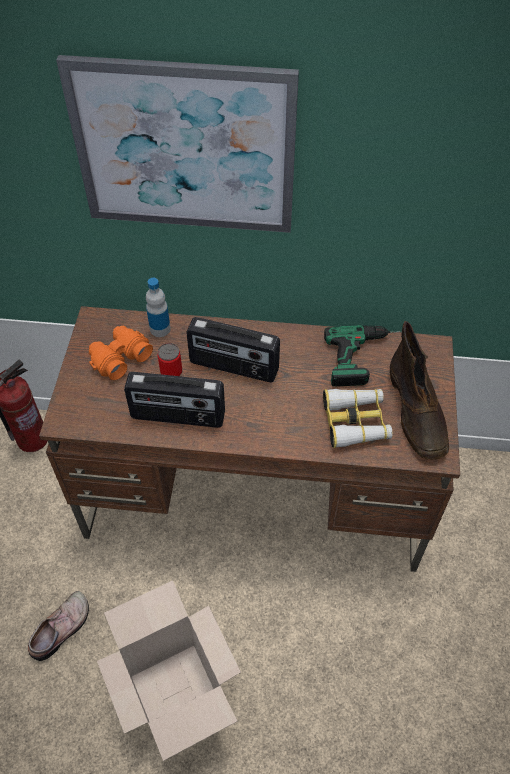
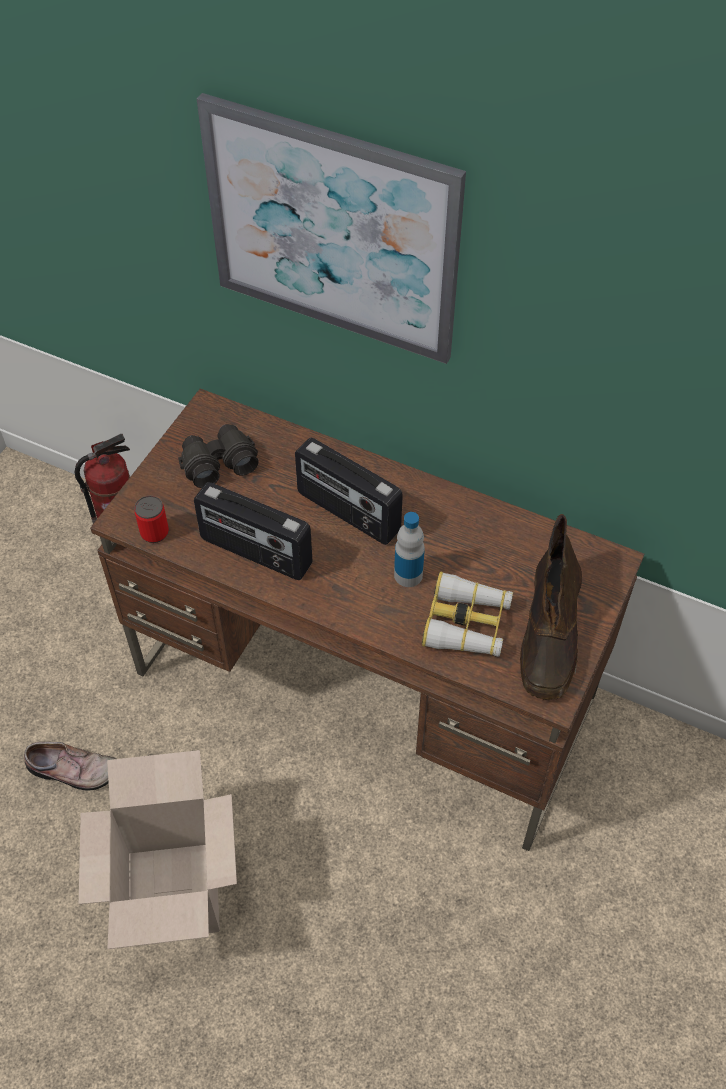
camera: 20 degrees right, 0 degrees up
shoe [28,591,89,661] -> shoe turned 45 degrees clockwise [24,742,117,791]
orange binoculars [89,326,153,380] -> black binoculars [178,424,259,488]
bottle [146,278,171,337] -> bottle moved to [394,512,425,587]
can [157,343,182,376] -> can moved to [135,496,169,543]
power drill [324,325,402,387] -> none

